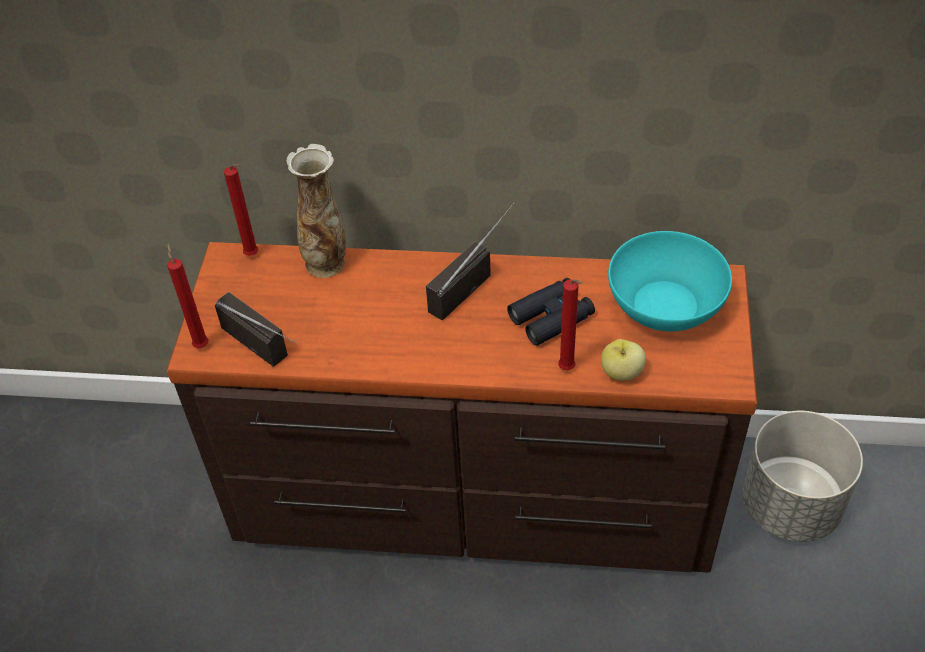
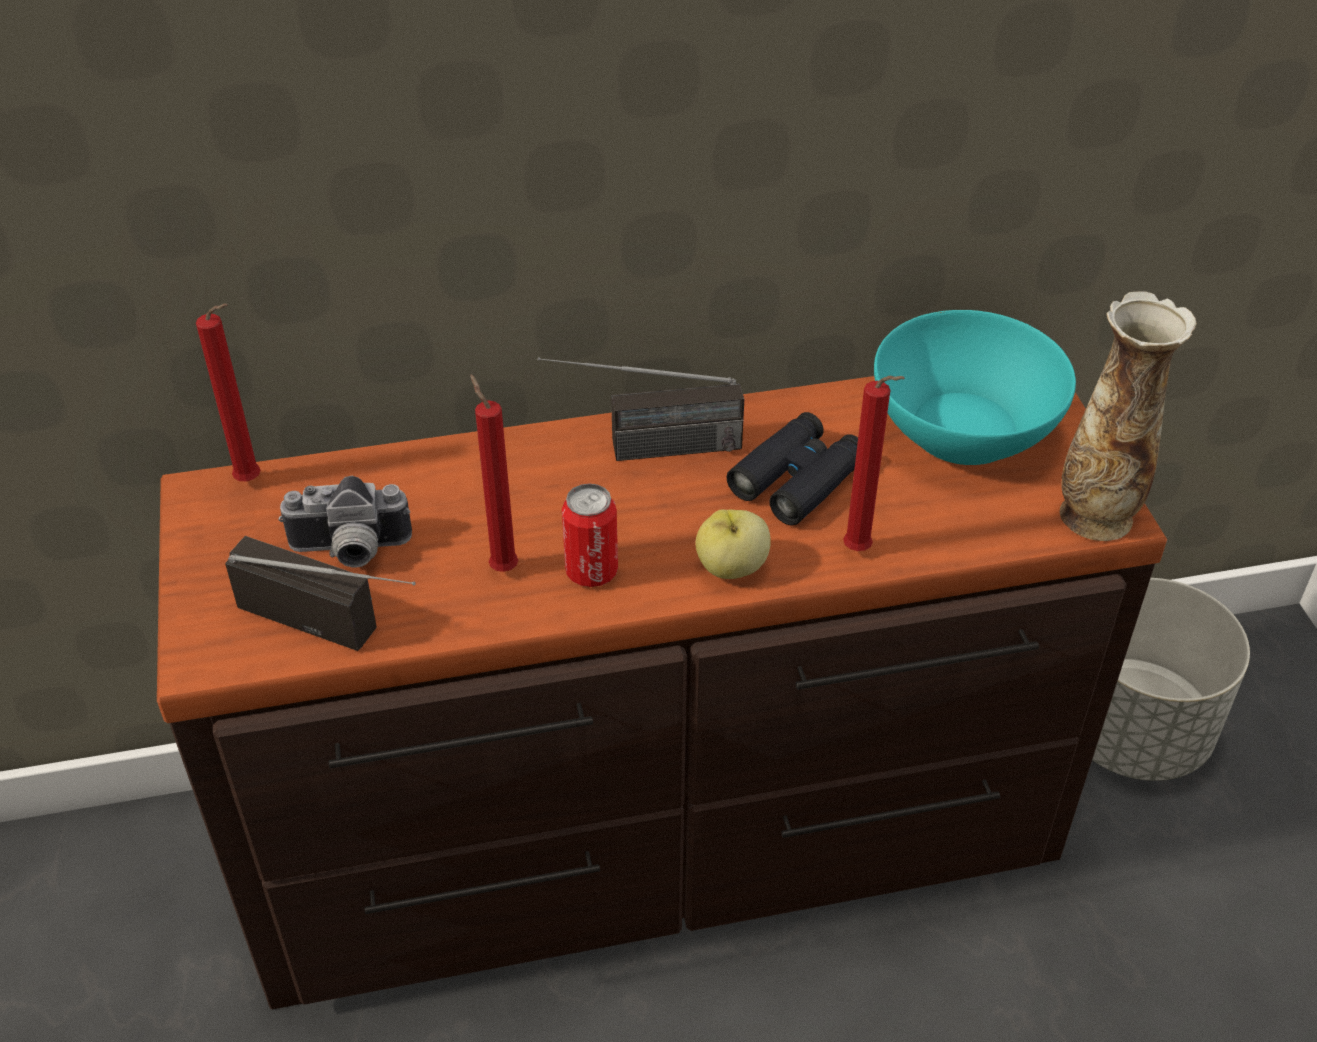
camera: 20 degrees left, 5 degrees down
red candle [167,244,209,348] -> red candle moved to [470,375,518,572]
vase [286,144,346,278] -> vase moved to [1060,291,1197,541]
radio [426,203,514,320] -> radio turned 120 degrees counterclockwise [538,357,744,461]
apple [601,339,646,380] -> apple moved to [695,509,771,579]
none -> camera [279,476,412,568]
none -> can [562,483,618,587]

